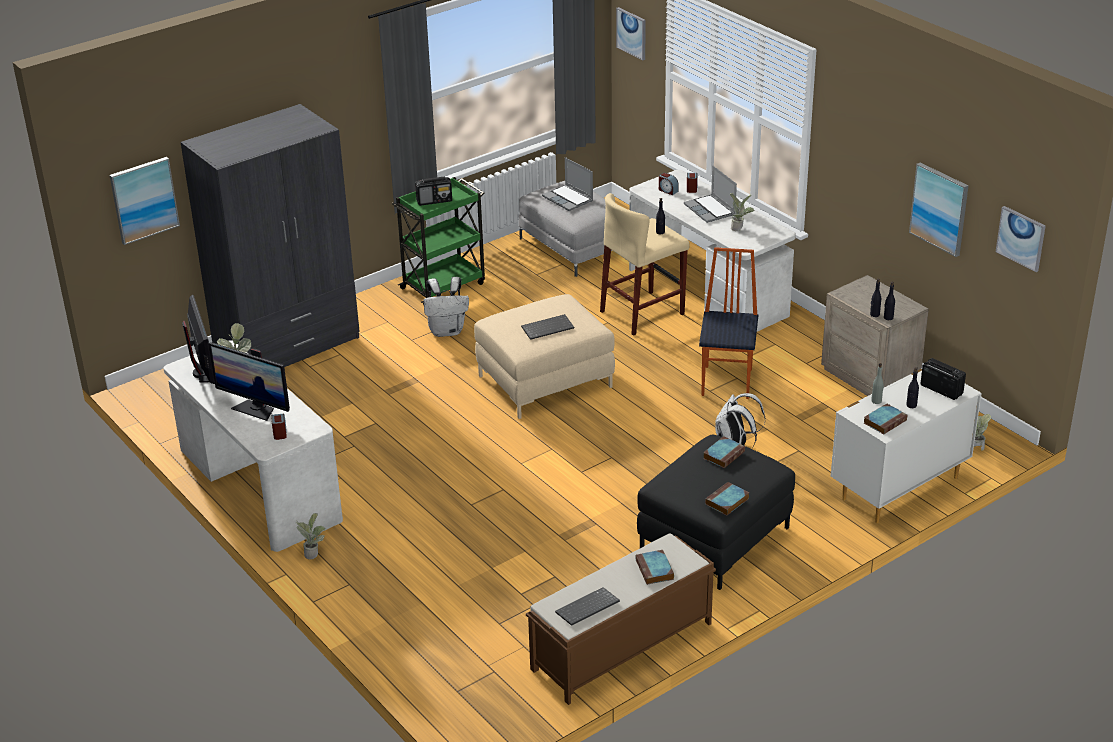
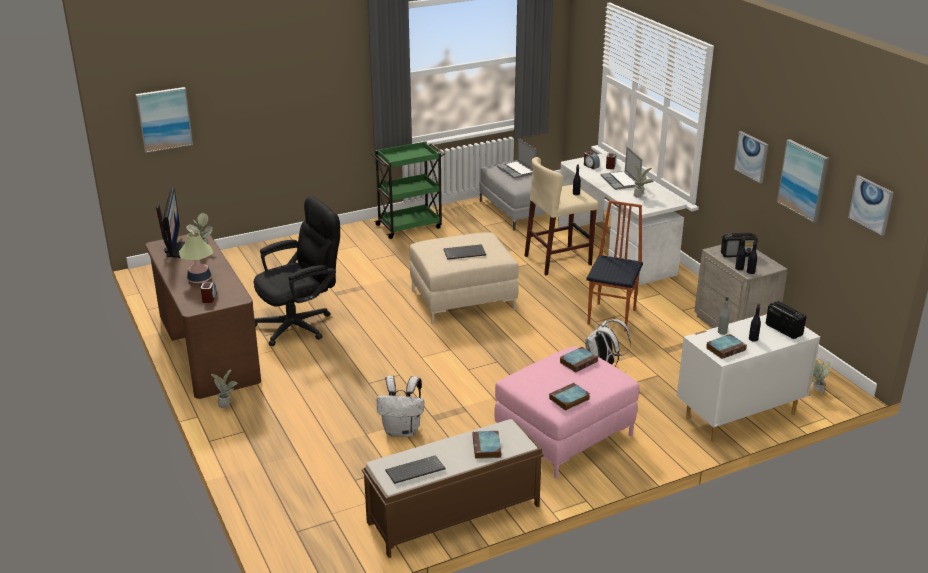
camera: 10 degrees right, 5 degrees down
white desk [163,340,343,552] -> brown desk [145,231,261,399]
grey wardrobe [180,104,360,367] -> none
monitor [208,342,290,421] -> table lamp [179,232,213,283]
radio [415,177,452,206] -> radio moved to [721,233,758,257]
white backpack [424,277,469,337] -> white backpack moved to [377,376,424,437]
picture [616,7,646,60] -> picture moved to [734,131,768,184]
black ottoman [637,434,795,590] -> pink ottoman [494,346,639,479]
none -> black office chair [253,196,340,346]

